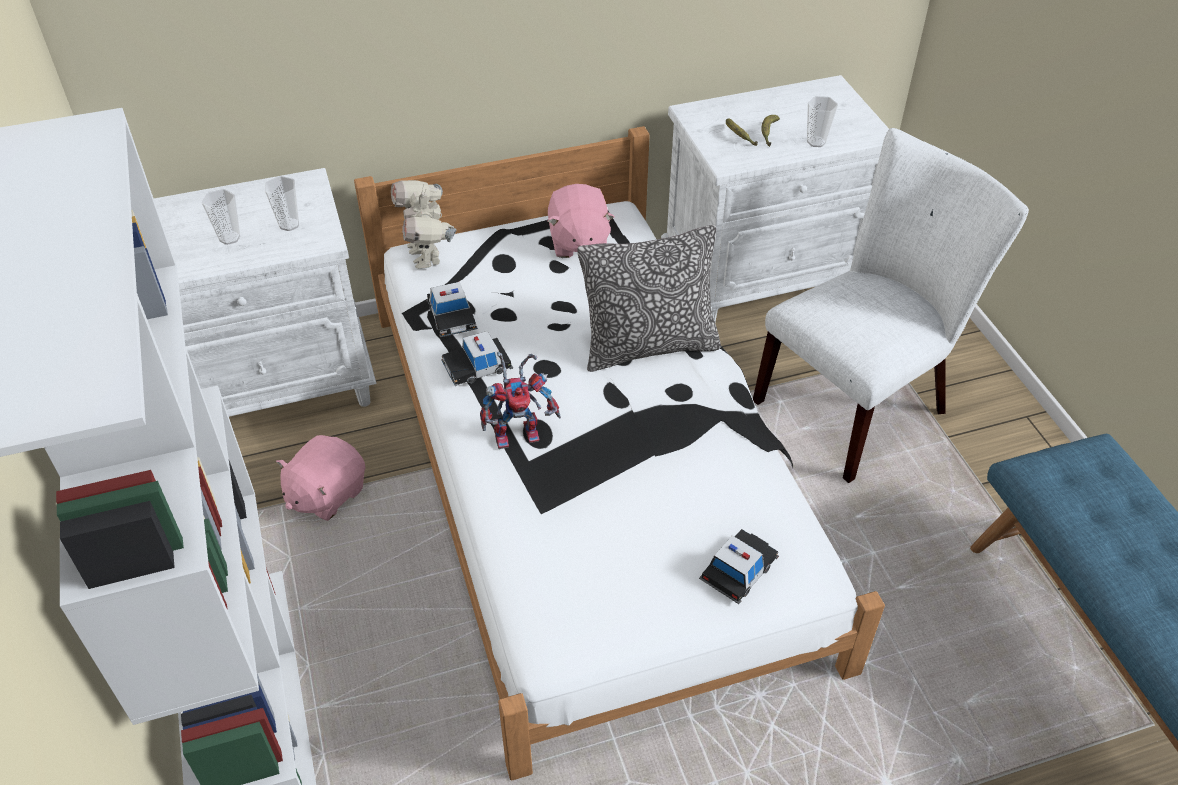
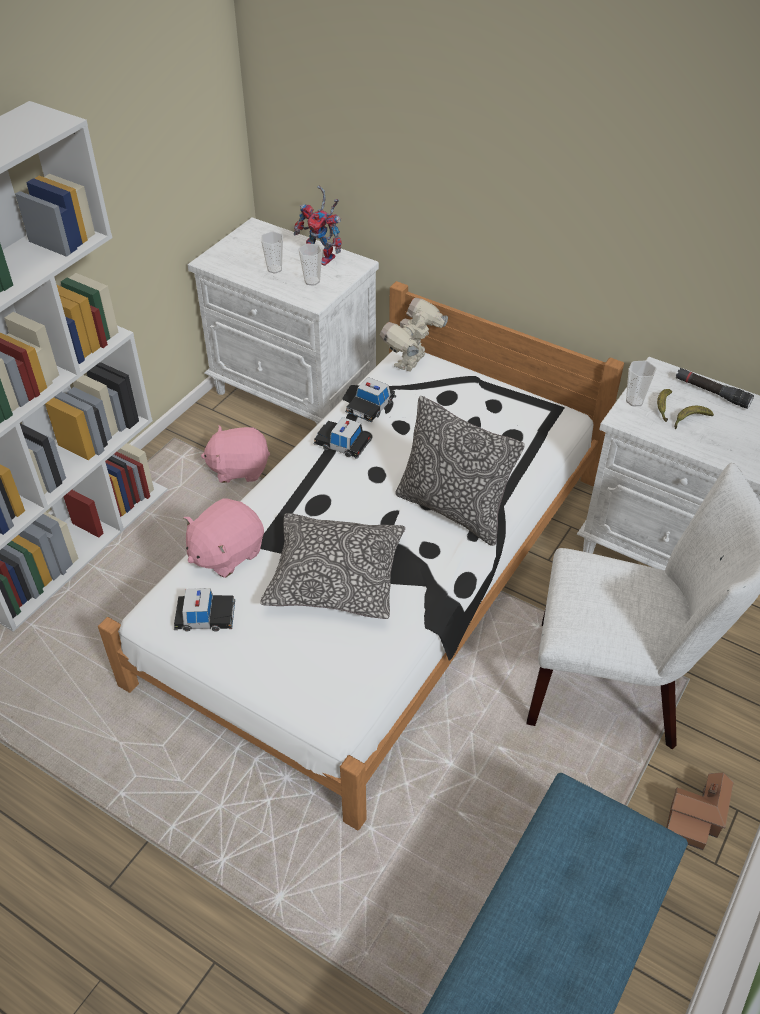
camera: 50 degrees right, 0 degrees up
toy robot [480,352,561,449] -> toy robot moved to [294,185,342,266]
pink plush toy [547,184,614,258] -> pink plush toy moved to [183,498,264,578]
toy car [699,529,779,604] -> toy car moved to [174,588,235,631]
cup [807,96,838,147] -> cup moved to [626,361,657,407]
none -> pillow [260,513,405,619]
none -> toy house [666,772,734,850]
none -> black flashlight [676,368,754,409]

